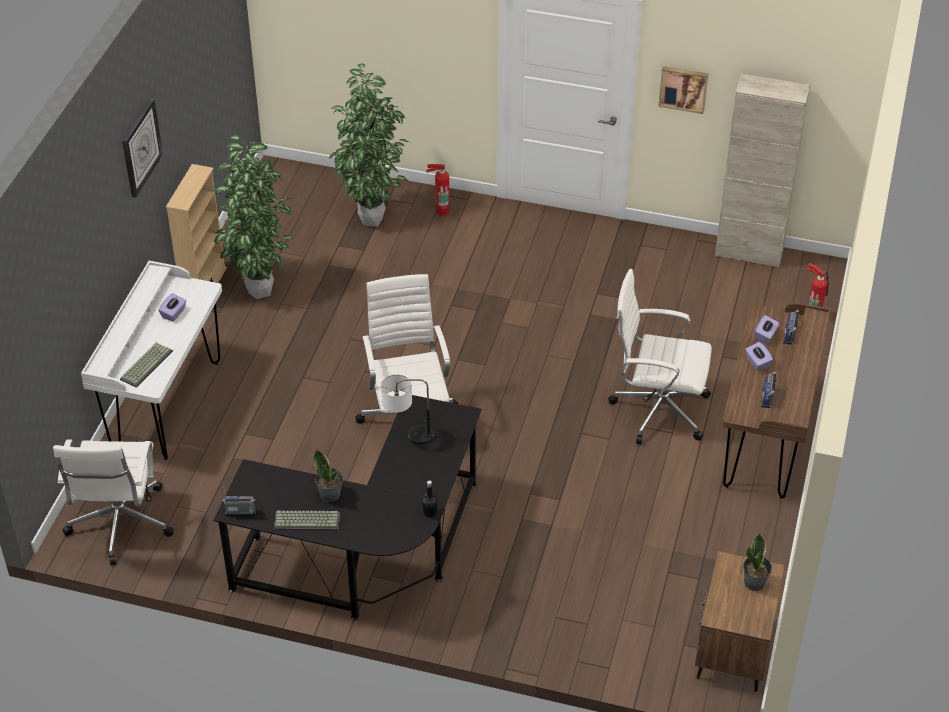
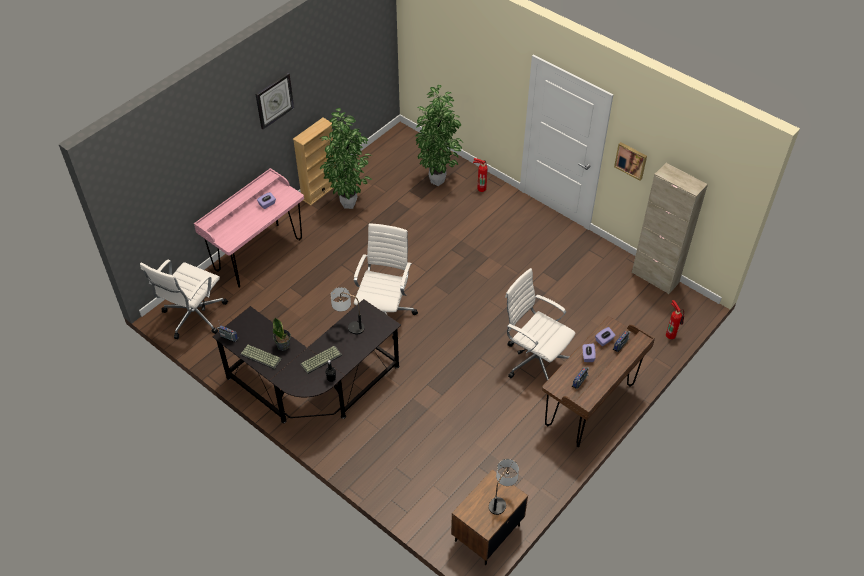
camera: 25 degrees right, 5 degrees up
white desk [81,261,222,460] -> pink desk [194,168,304,288]
keyboard [120,343,173,388] -> keyboard moved to [300,346,342,374]
potted plant [743,533,772,591] -> table lamp [489,459,519,515]

